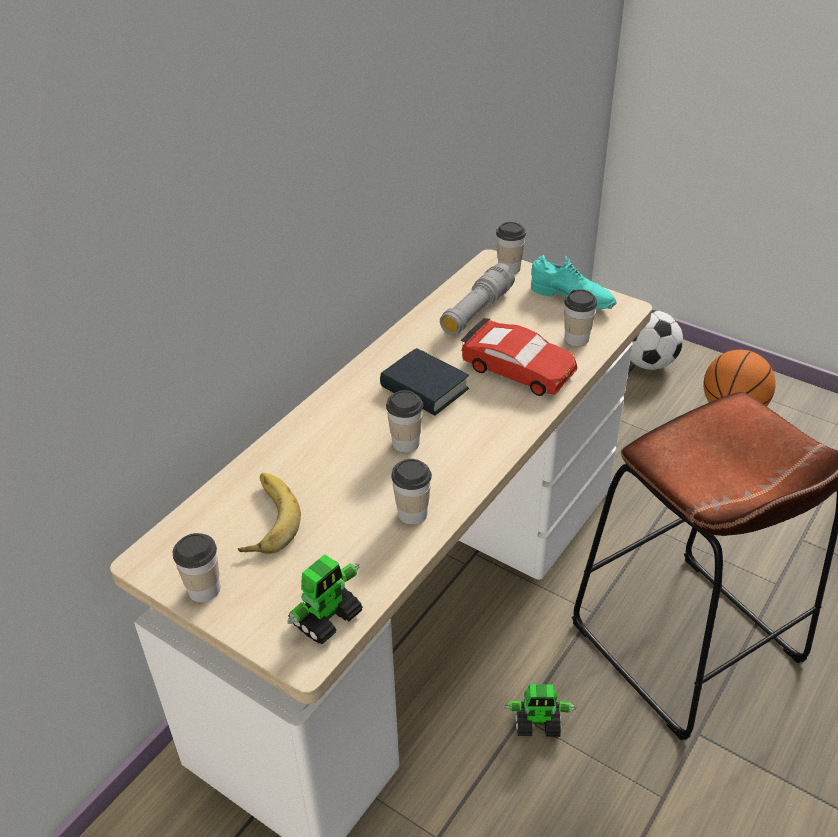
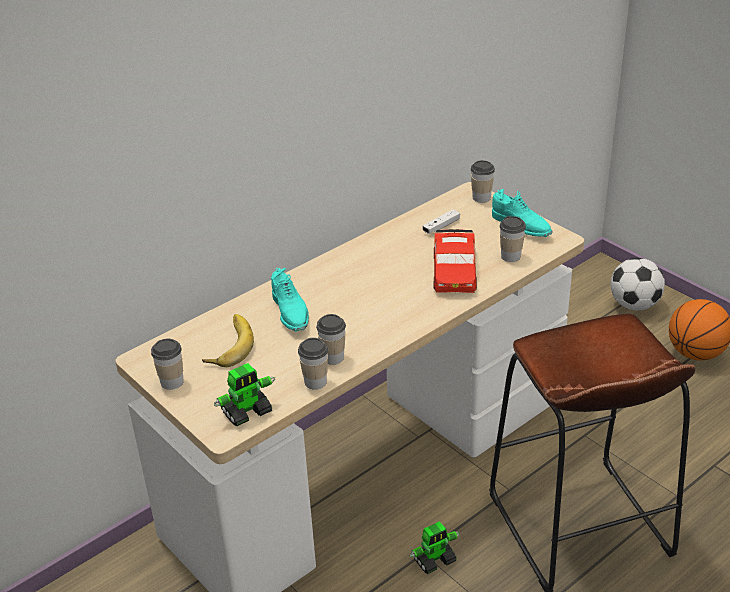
camera: 15 degrees right, 5 degrees down
book [380,348,469,416] -> none
cup [386,390,423,453] -> cup moved to [298,338,328,390]
grey flashlight [440,263,515,335] -> white game controller [422,209,460,234]
red toy car [460,318,577,396] -> red toy car turned 45 degrees clockwise [433,229,477,293]
toy robot [504,684,577,737] -> toy robot turned 45 degrees counterclockwise [410,521,460,574]
none -> turquoise shoe [271,268,309,332]

